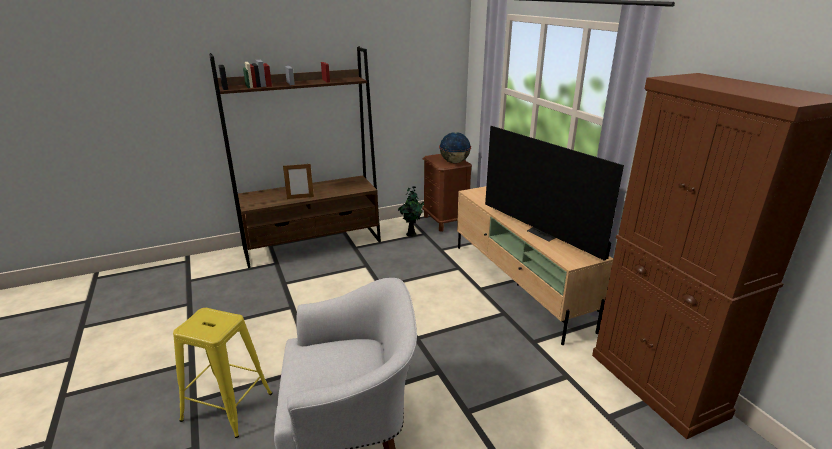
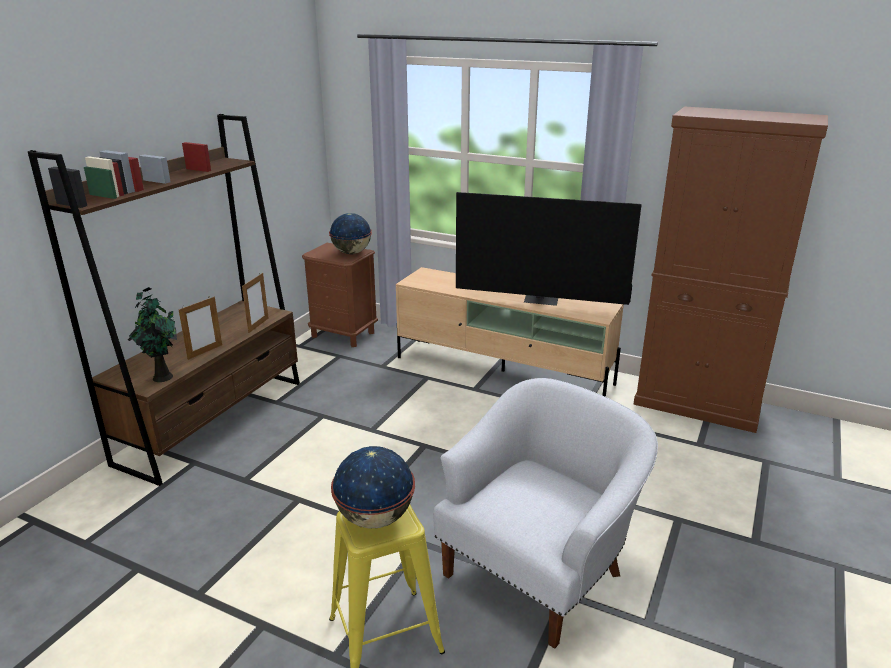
camera: 40 degrees left, 0 degrees up
potted plant [398,186,425,237] -> potted plant moved to [128,287,177,382]
none -> picture frame [242,273,268,333]
none -> globe [331,446,415,529]

